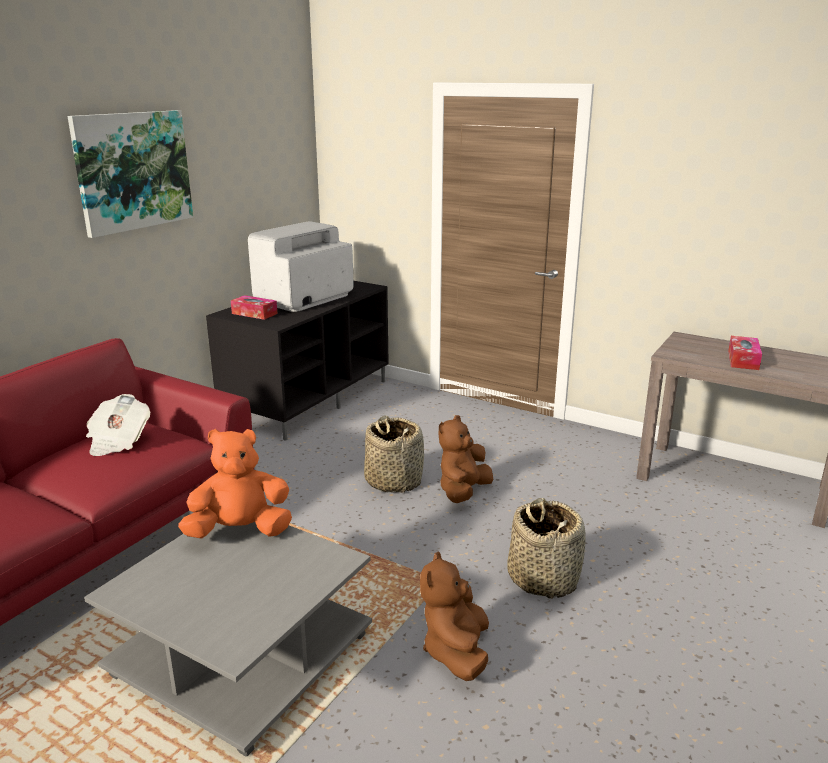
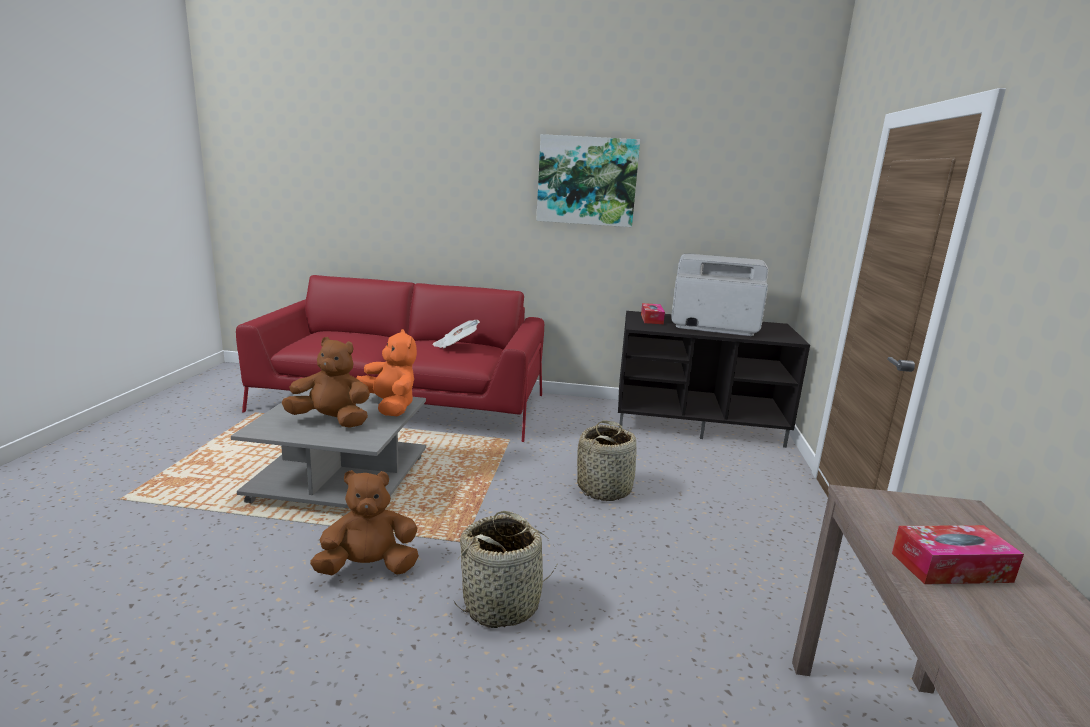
camera: 65 degrees right, 5 degrees down
brown plush toy [438,415,493,503] -> brown plush toy moved to [282,337,370,428]

